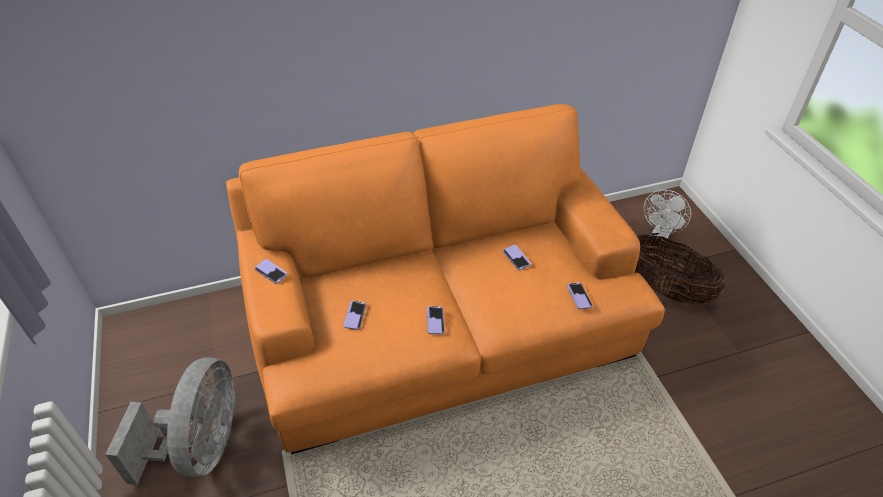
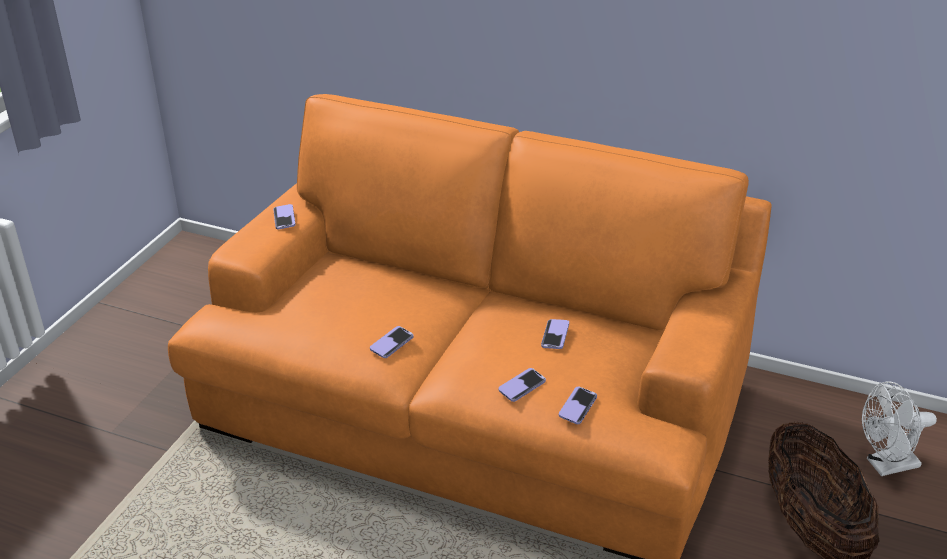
camera: 40 degrees right, 10 degrees down
grey fan [105,357,236,485] -> none
phone [344,301,366,330] -> phone moved to [498,368,546,402]

